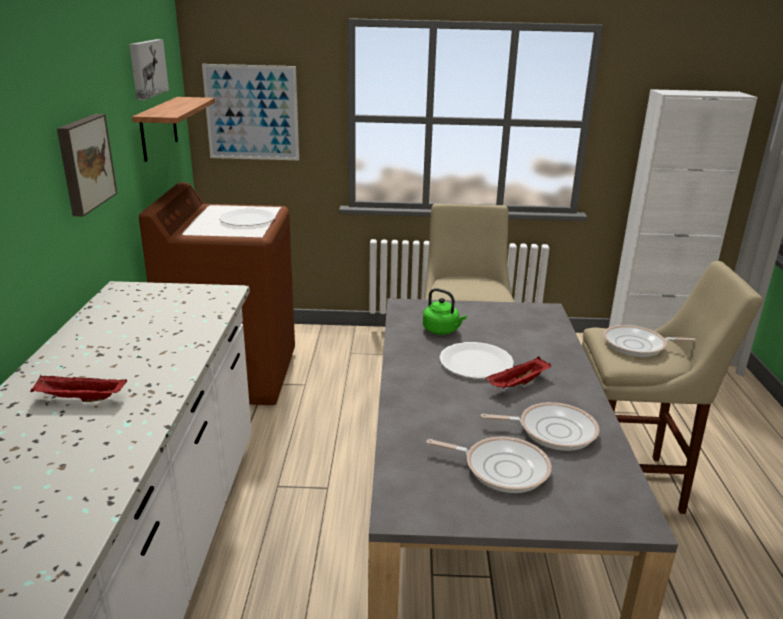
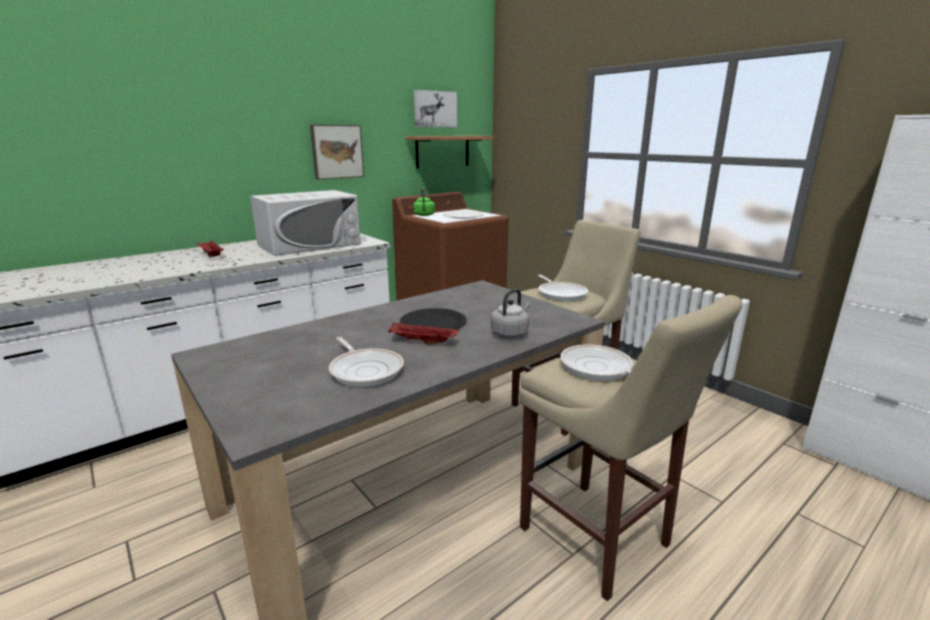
camera: 50 degrees right, 5 degrees down
picture [202,64,299,160] -> none
green kettle [423,288,467,335] -> green kettle moved to [413,188,435,216]
frying pan [426,437,552,493] -> frying pan moved to [537,275,588,301]
white plate [439,342,514,379] -> black plate [400,308,467,329]
none -> white microwave [250,190,361,256]
none -> grey kettle [491,289,530,338]

